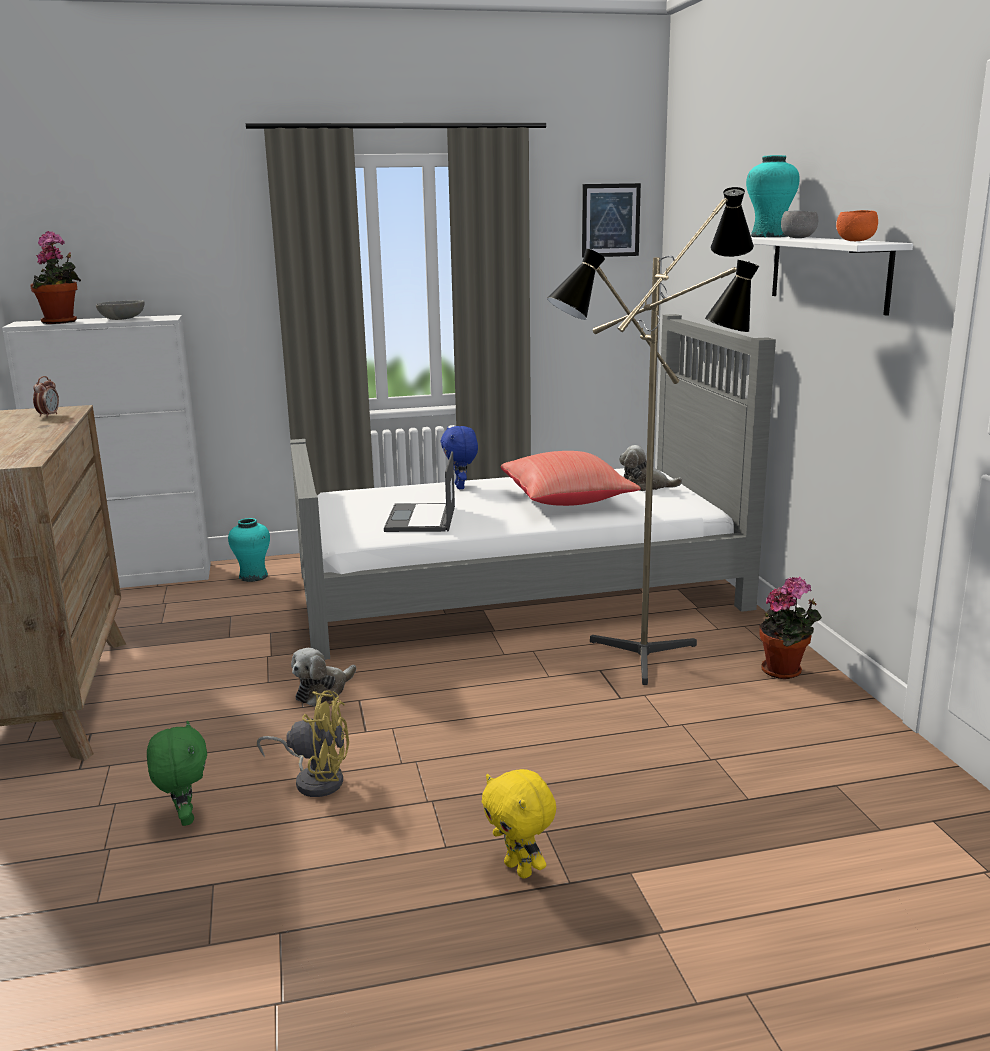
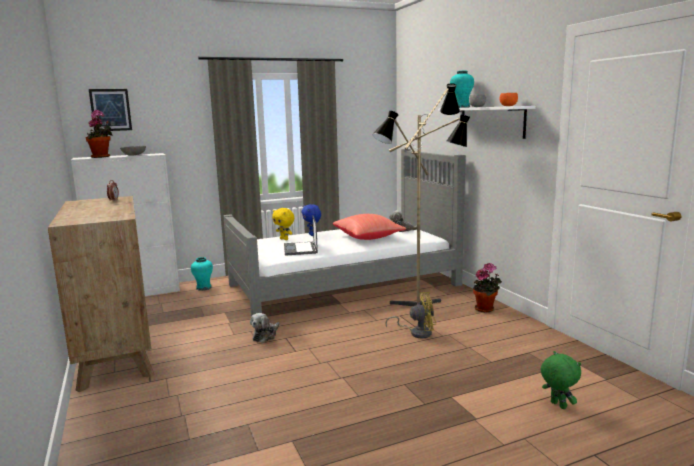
camera: 10 degrees left, 5 degrees down
green plush toy [147,721,207,826] -> green plush toy moved to [541,351,581,409]
yellow fan [257,690,349,797] -> yellow fan moved to [385,292,436,338]
yellow plush toy [482,769,556,879] -> yellow plush toy moved to [272,208,294,240]
picture [582,183,641,258] -> picture moved to [89,89,132,131]

